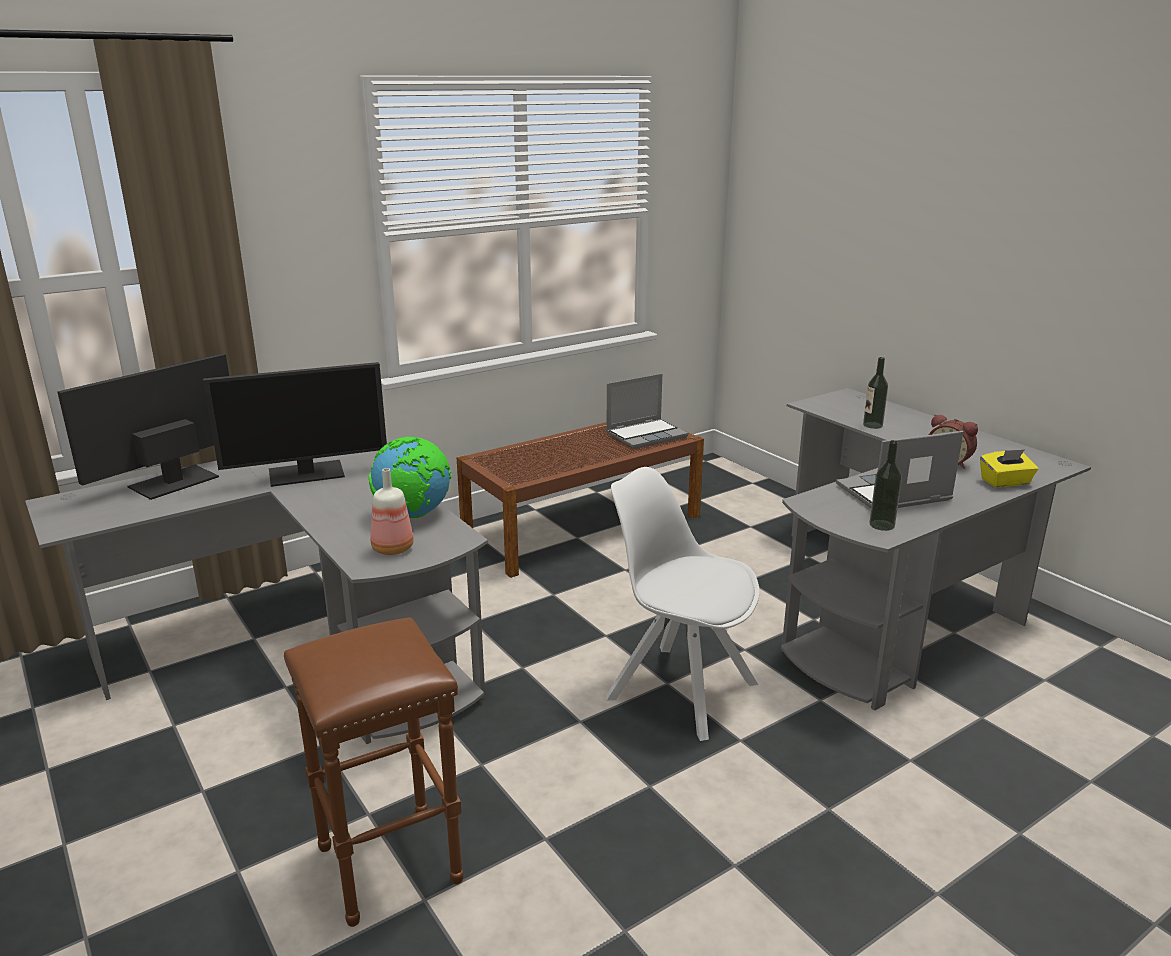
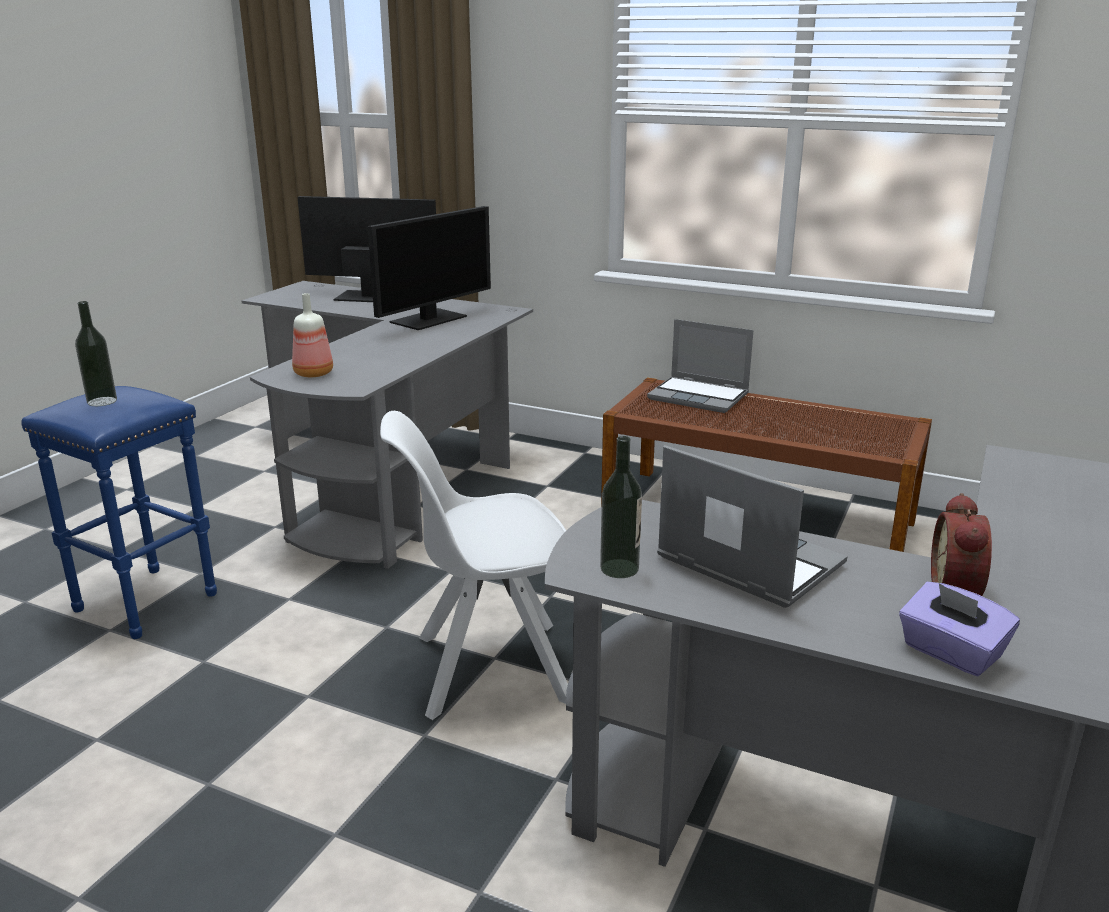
camera: 60 degrees right, 0 degrees up
monitor [203,362,387,487] -> monitor turned 90 degrees counterclockwise [367,206,491,330]
brown stool [284,617,464,927] -> blue stool [21,386,217,639]
globe [369,437,451,518] -> none
laptop [606,374,688,449] -> laptop moved to [647,319,753,413]
white chair [606,467,760,741] -> white chair turned 105 degrees counterclockwise [380,411,568,720]
bottle [863,357,888,429] -> bottle moved to [75,301,117,406]
yellow tissue box [980,449,1038,488] -> purple tissue box [899,582,1020,677]

